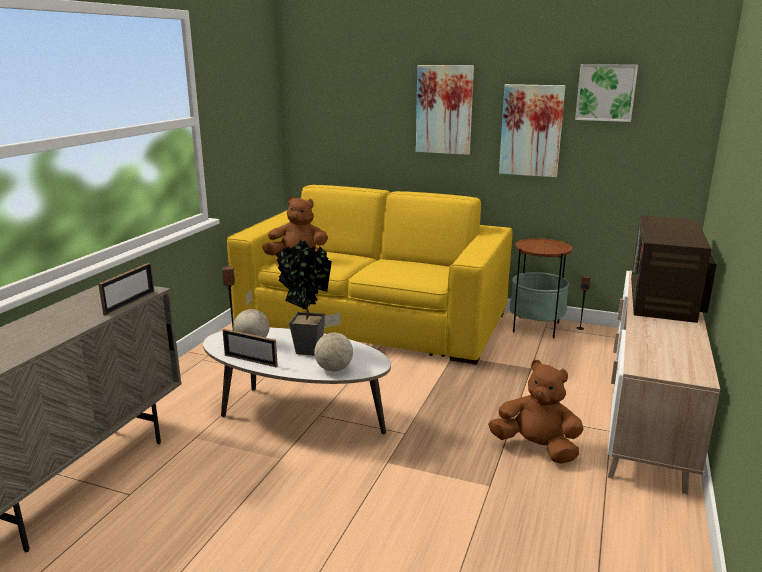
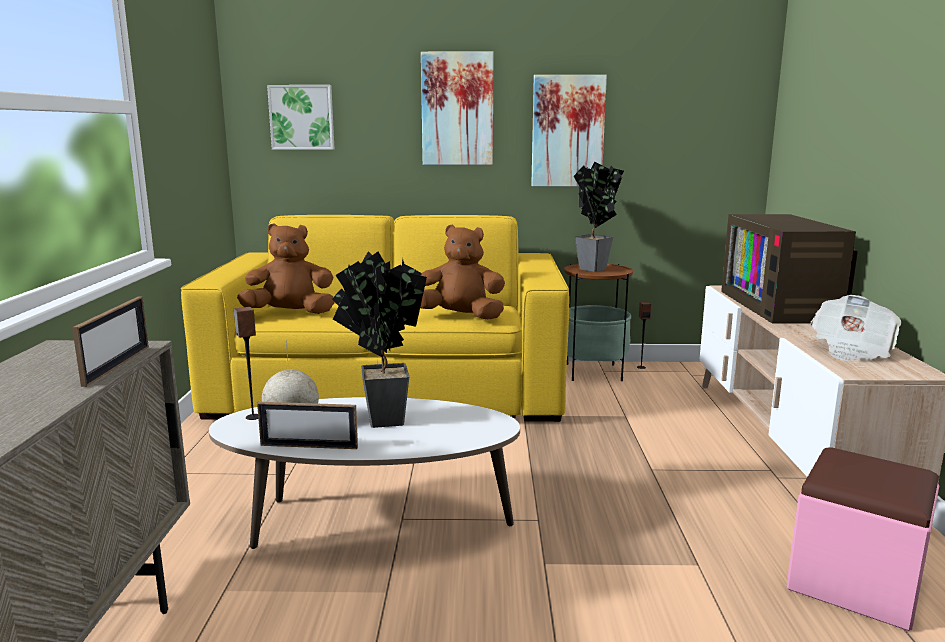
camera: 20 degrees left, 5 degrees down
globe [314,312,353,372] -> none
brown plush toy [488,360,584,464] -> brown plush toy moved to [420,225,505,320]
picture [575,64,638,122] -> picture moved to [267,85,335,150]
none -> potted plant [573,162,624,272]
none -> pink ottoman [786,447,939,631]
none -> newspaper [811,295,902,361]

